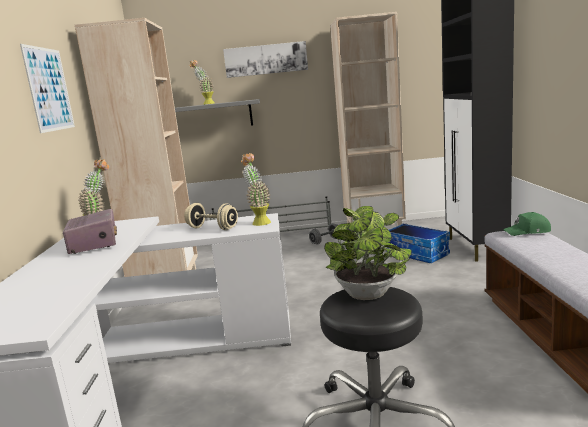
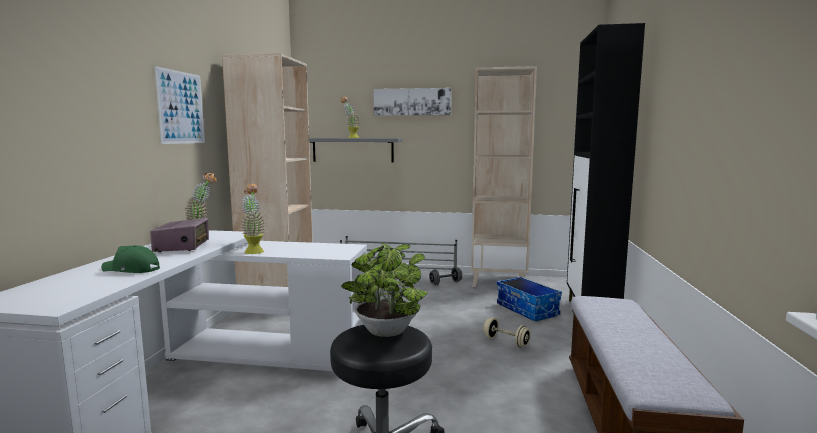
camera: 10 degrees right, 5 degrees down
beige dumbbell [184,203,238,230] -> beige dumbbell moved to [483,317,531,348]
potted plant [241,153,271,226] -> potted plant moved to [240,184,265,254]
green cap [503,212,551,236] -> green cap moved to [101,245,160,273]

